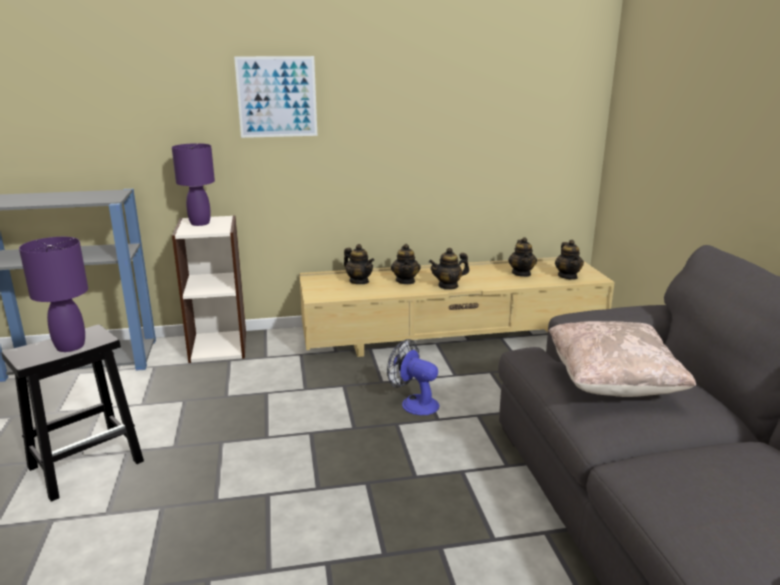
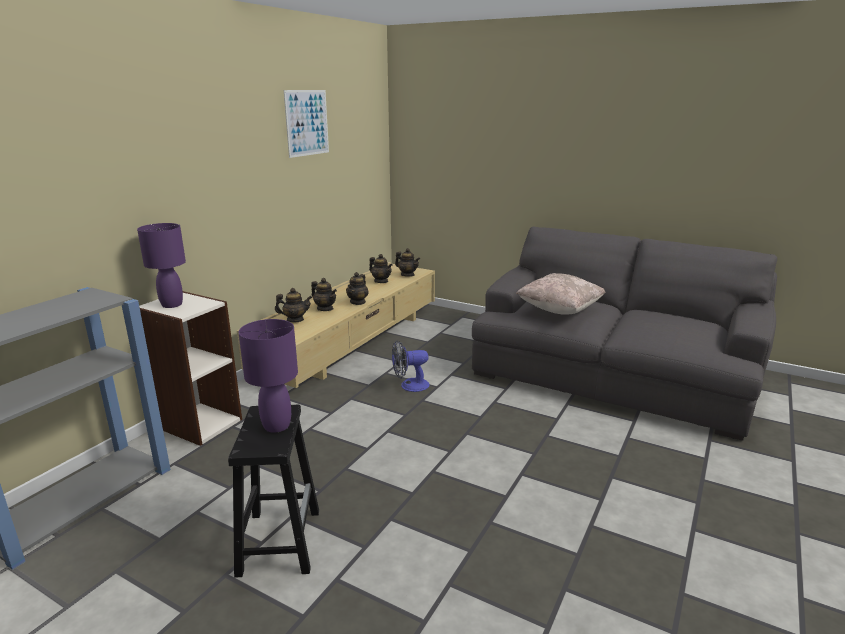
camera: 50 degrees left, 0 degrees up
picture [234,56,317,138] -> picture moved to [284,90,329,158]

